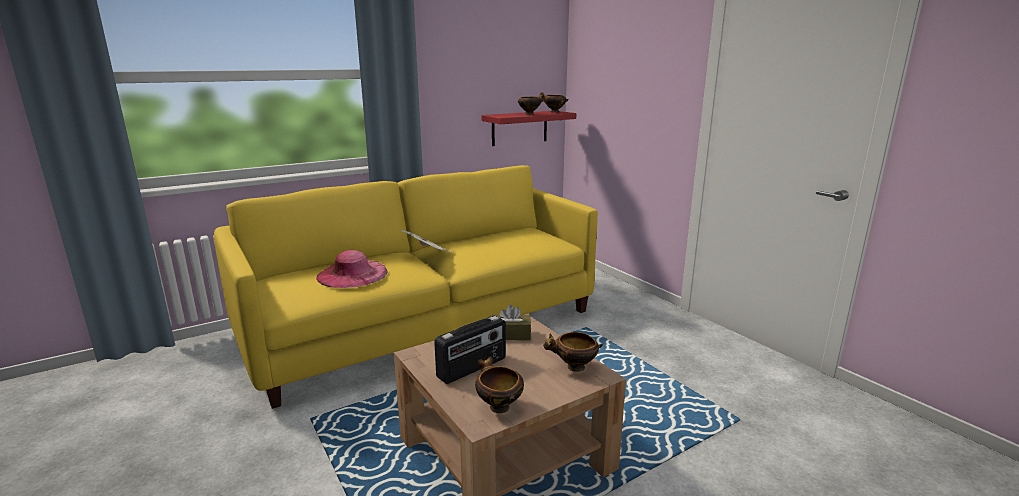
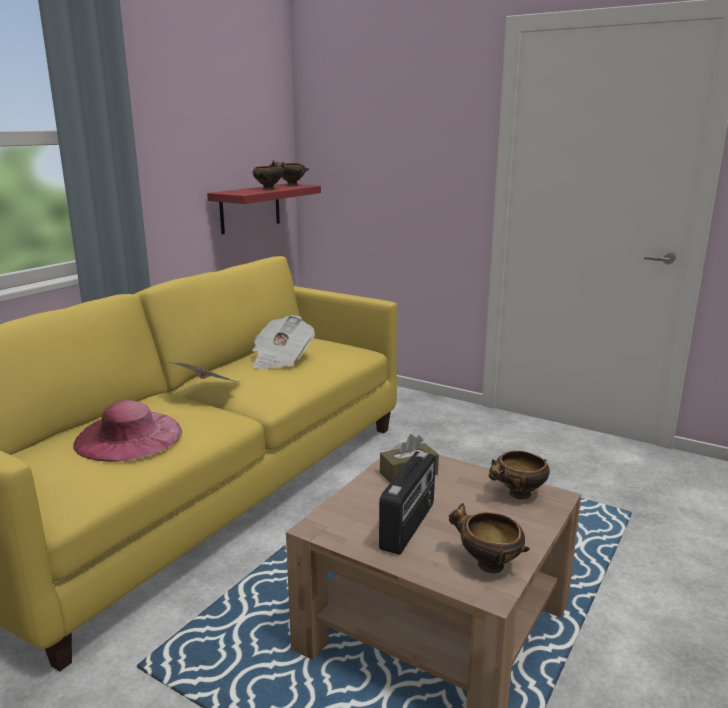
camera: 25 degrees left, 0 degrees up
none -> newspaper [252,315,315,369]

